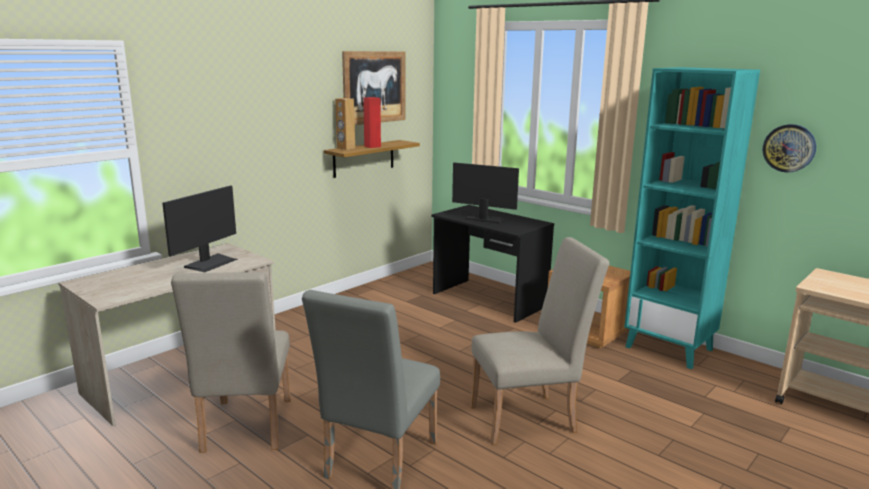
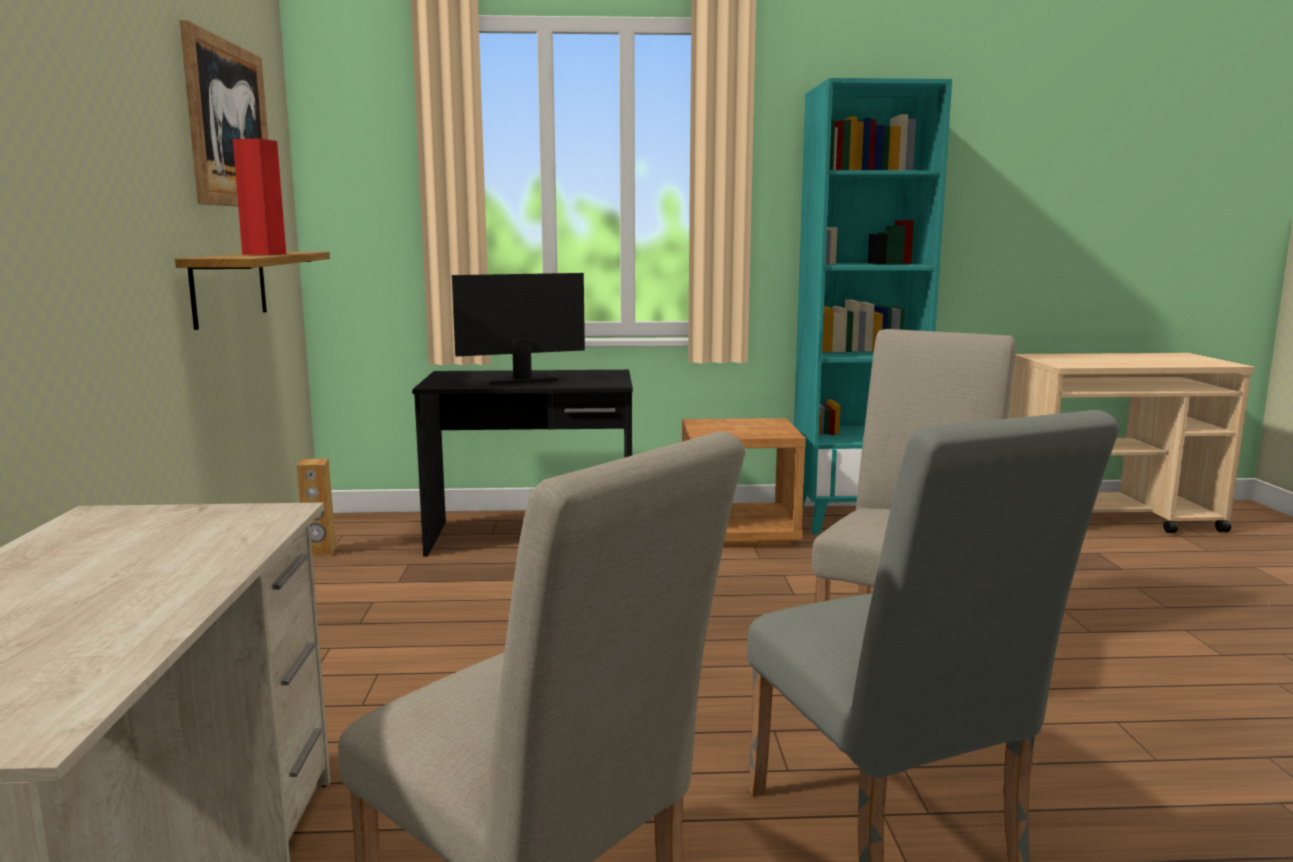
camera: 45 degrees left, 5 degrees down
monitor [162,185,238,272] -> none
brown speaker [335,98,355,150] -> brown speaker moved to [297,459,336,556]
wall clock [763,124,816,172] -> none

